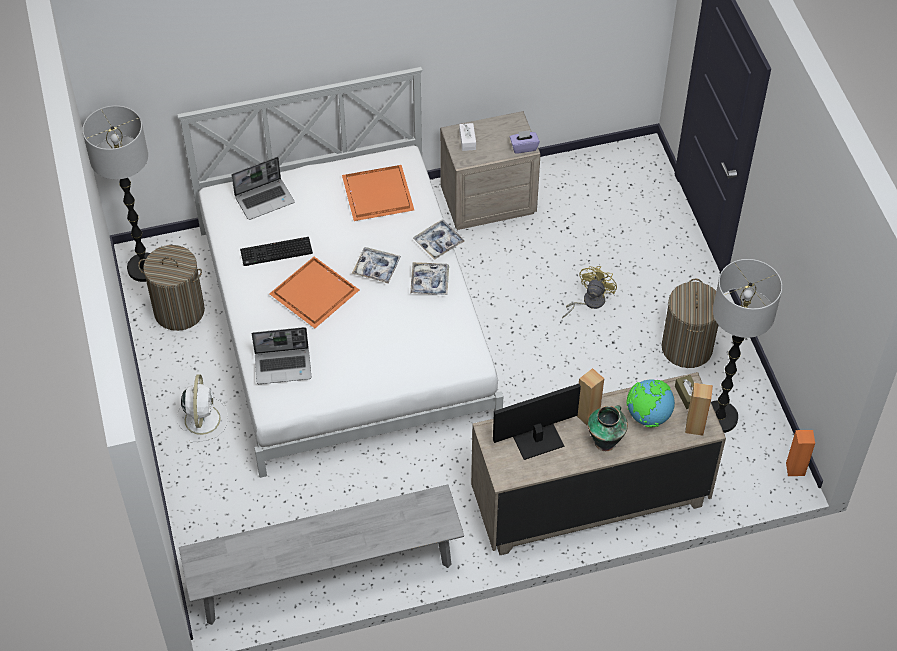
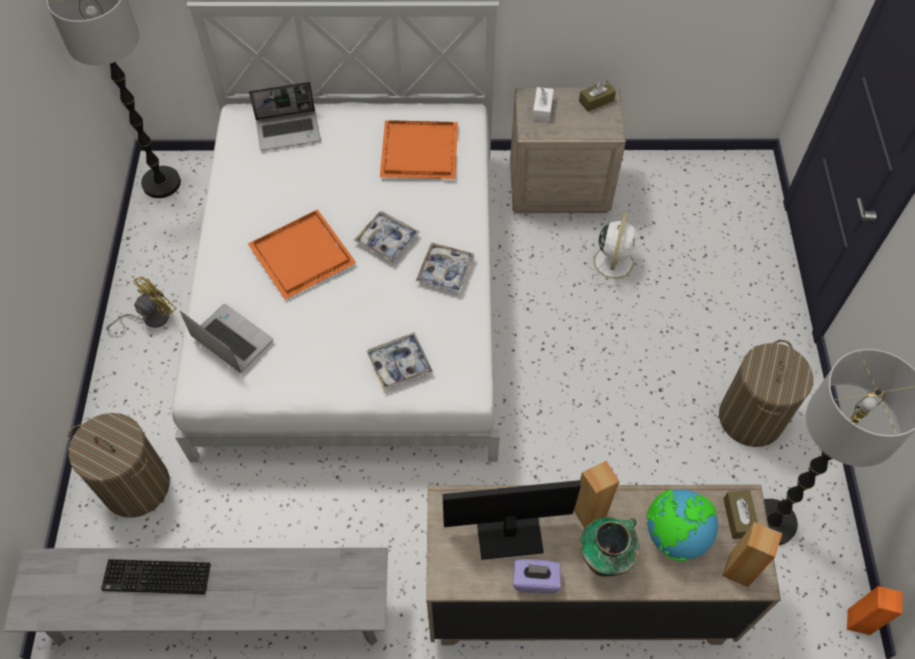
camera: 15 degrees right, 5 degrees up
laundry basket [138,245,205,331] -> laundry basket moved to [68,413,170,518]
white fan [177,375,228,443] -> white fan moved to [586,211,642,286]
keyboard [240,237,313,266] -> keyboard moved to [101,559,211,594]
laptop [252,327,312,384] -> laptop turned 150 degrees counterclockwise [180,304,273,372]
tray [413,219,464,260] -> tray moved to [367,332,433,390]
purple tissue box [510,130,540,154] -> purple tissue box moved to [513,559,561,593]
yellow fan [562,266,617,318] -> yellow fan moved to [106,277,176,331]
none -> brown tissue box [579,81,616,112]

